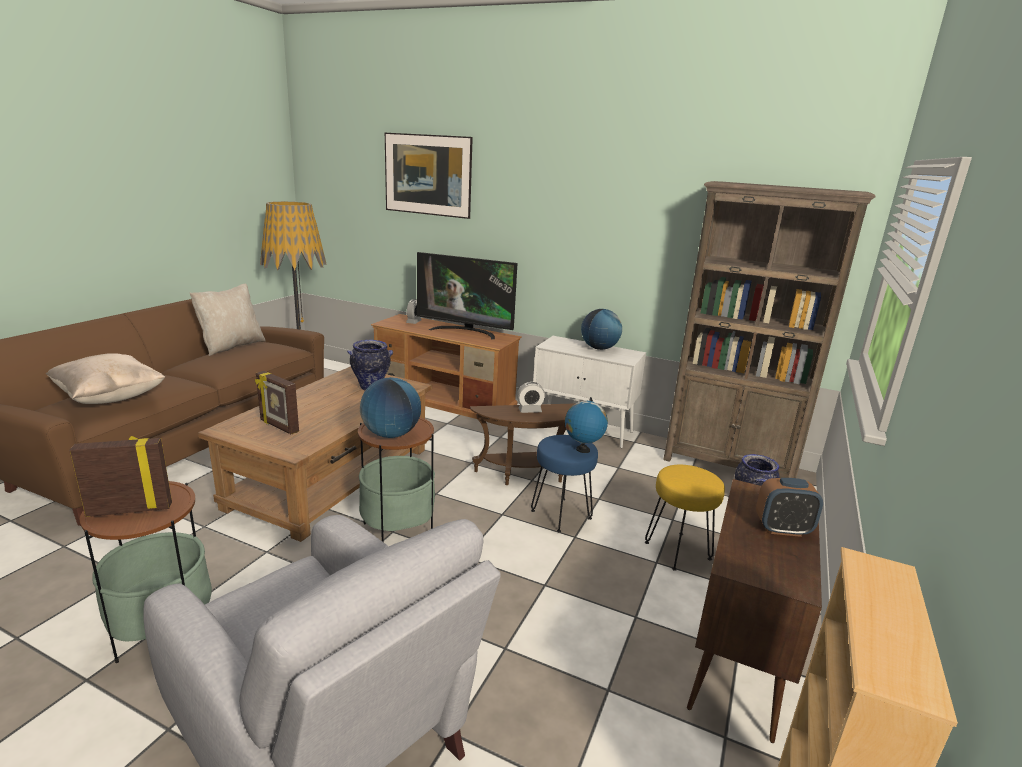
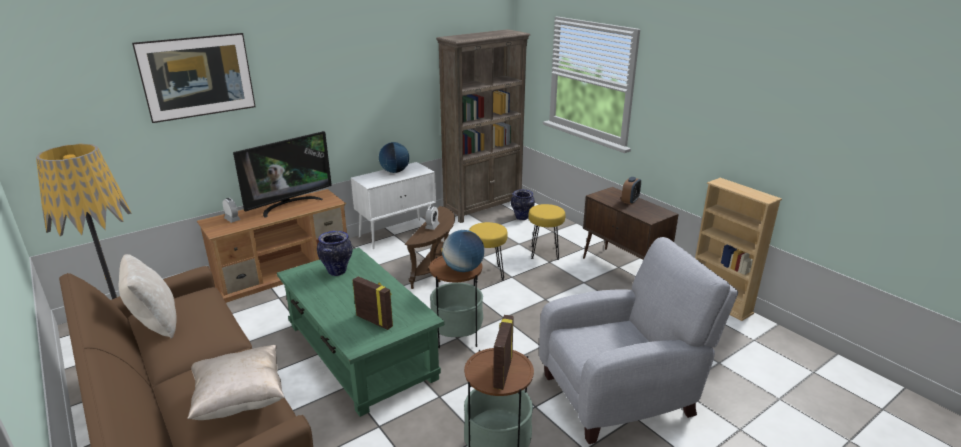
camera: 60 degrees left, 5 degrees up
brown coffee table [198,366,432,542] -> green coffee table [277,247,444,417]
picture frame [255,371,299,434] -> picture frame turned 120 degrees counterclockwise [353,276,393,330]
blue stool [531,435,598,532] -> yellow stool [469,222,508,282]
globe [565,397,608,453] -> none

